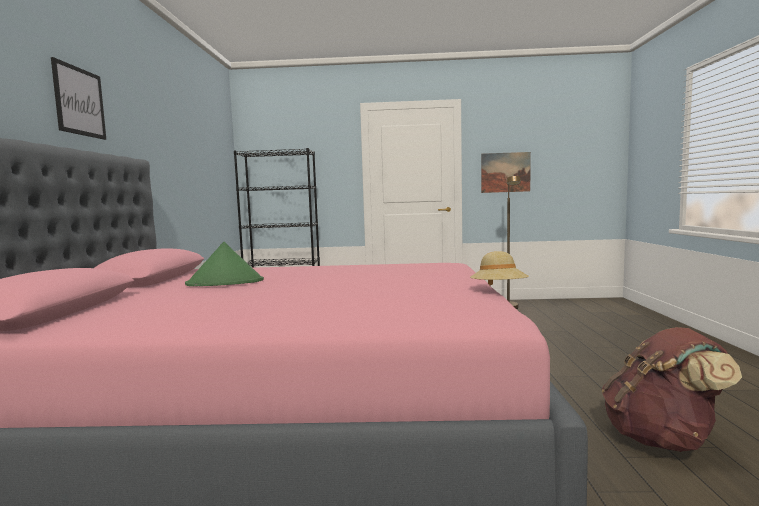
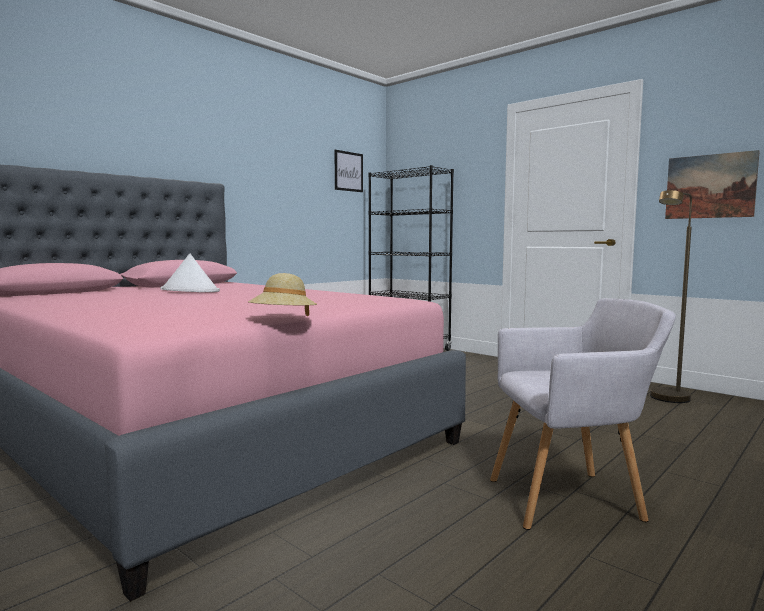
camera: 40 degrees right, 0 degrees up
picture [51,57,106,140] -> picture moved to [335,150,363,192]
green hat [185,242,264,286] -> white hat [160,254,220,292]
brown backpack [602,327,742,452] -> none
none -> grey armchair [490,298,676,530]

